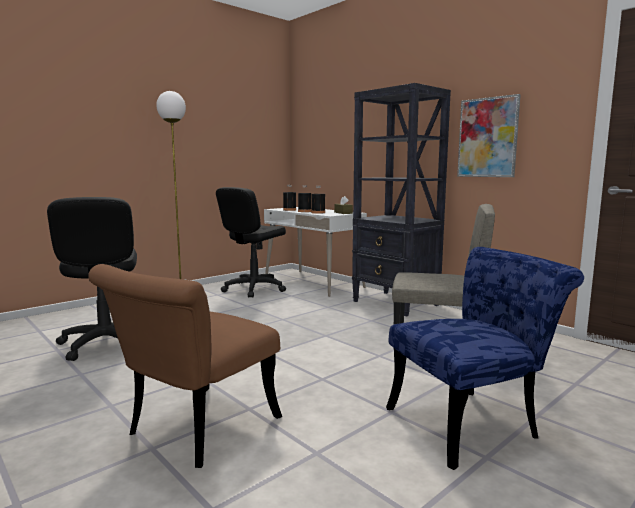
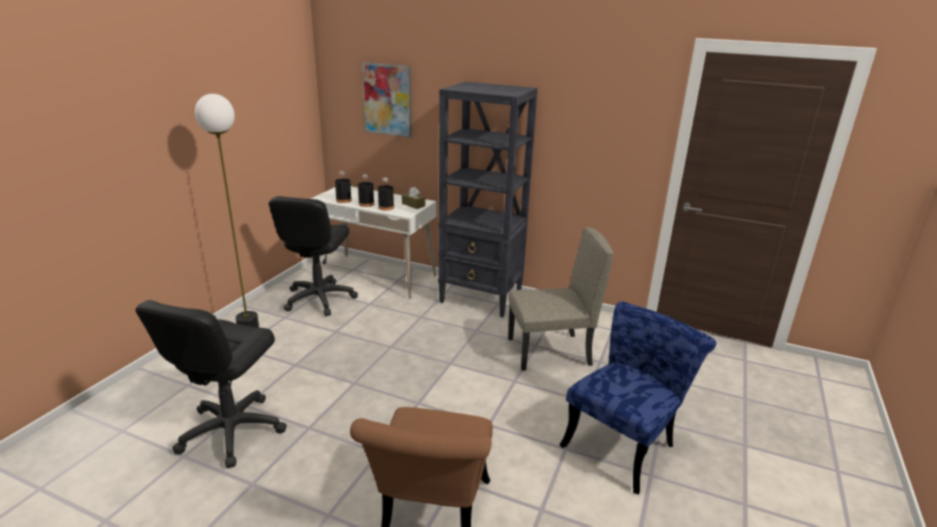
camera: 25 degrees left, 15 degrees up
black office chair [47,197,137,361] -> black office chair turned 60 degrees clockwise [135,300,287,468]
picture [457,94,521,177] -> picture moved to [362,62,412,138]

